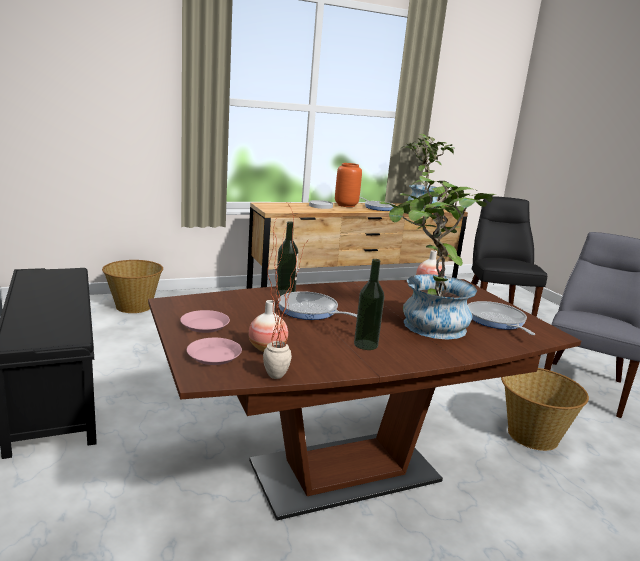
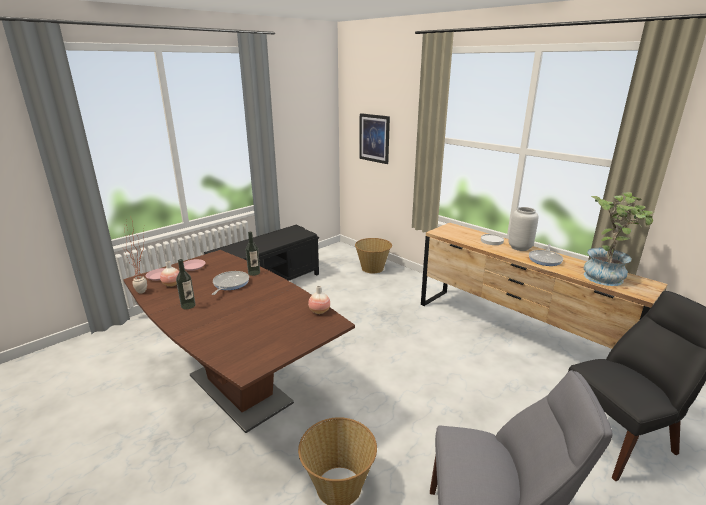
camera: 70 degrees right, 5 degrees up
orange vase [335,163,362,207] -> grey vase [509,207,539,251]
potted plant [379,176,495,340] -> none
frying pan [468,301,535,335] -> none
none -> picture [359,113,390,164]

